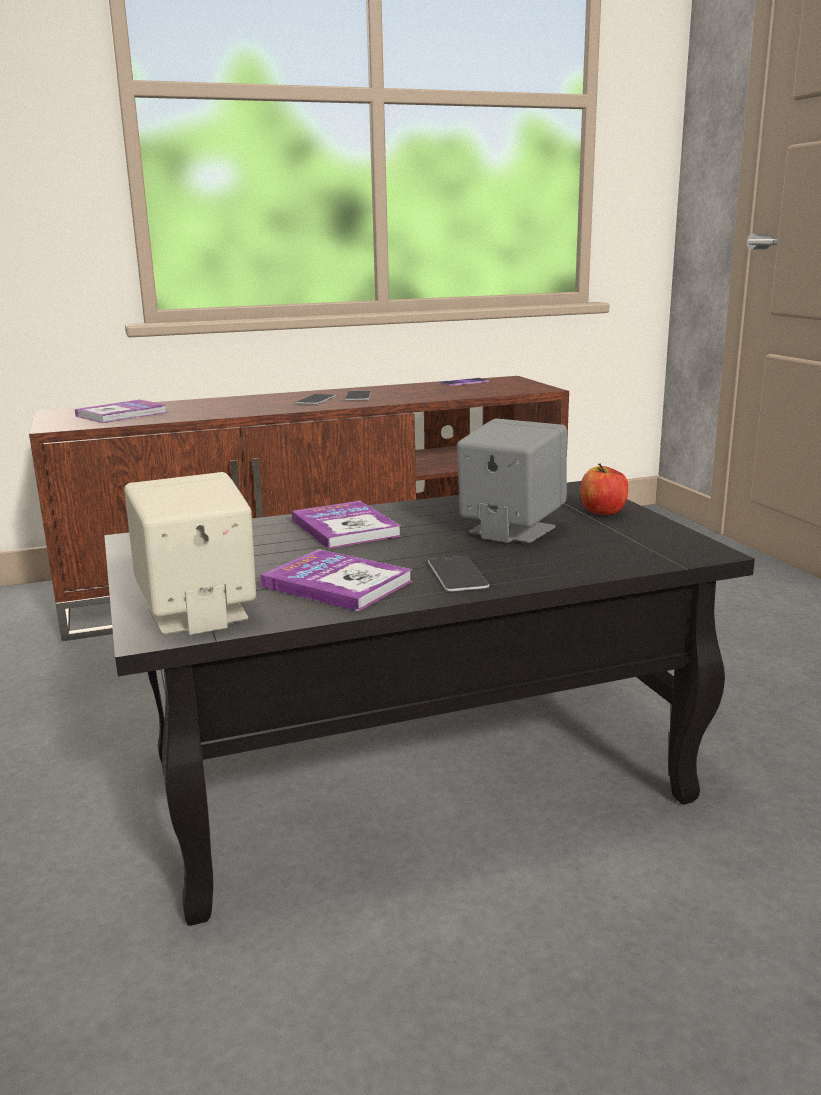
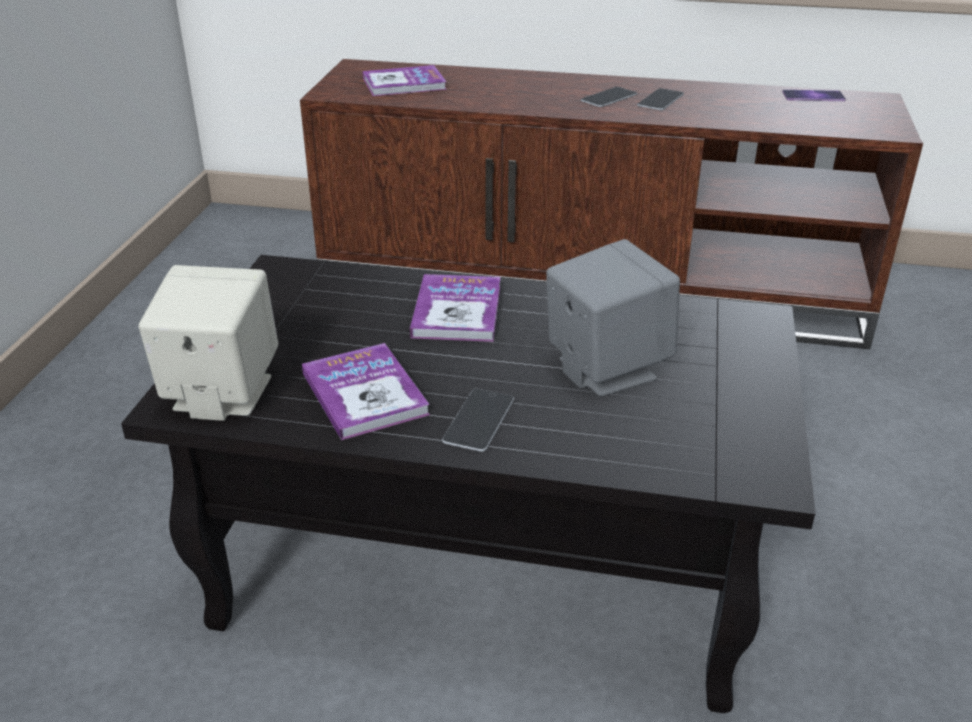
camera: 30 degrees right, 15 degrees up
apple [580,463,628,515] -> none

